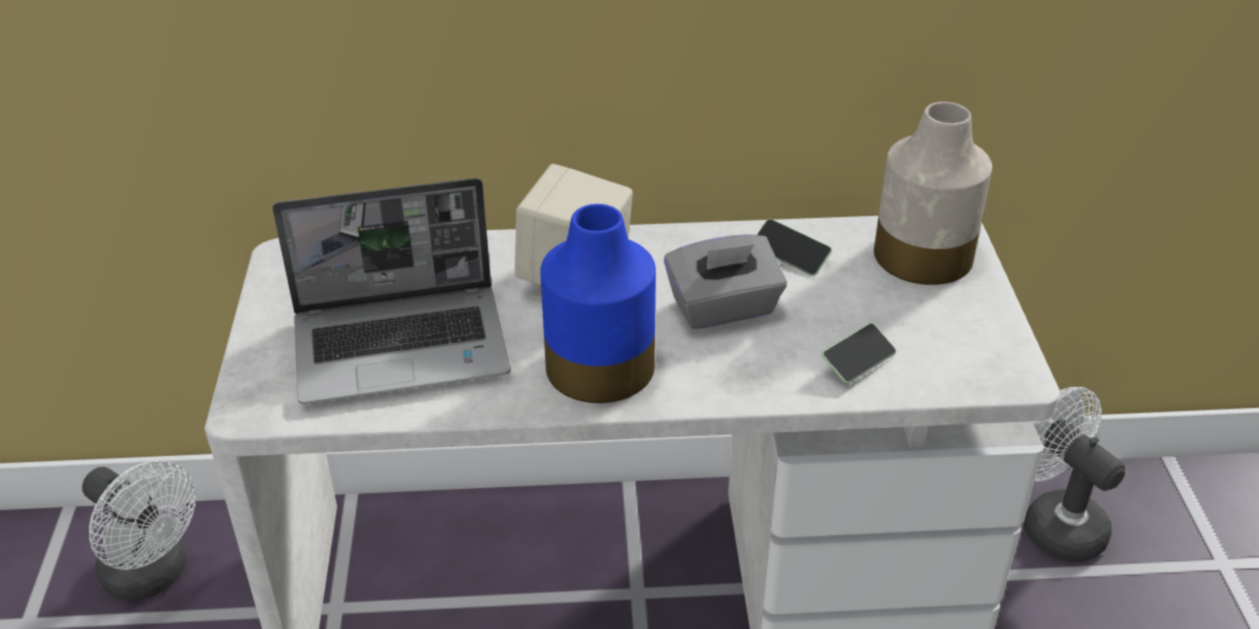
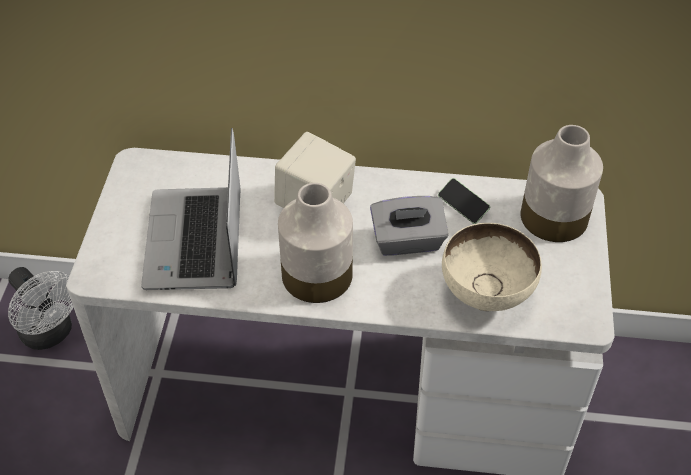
camera: 10 degrees right, 10 degrees up
laptop [272,178,511,404] -> laptop turned 90 degrees clockwise [141,128,240,290]
blue vase [540,204,656,403] -> beige vase [278,183,353,303]
phone [822,323,896,384] -> beige bowl [442,223,542,311]
white fan [1024,387,1125,562] -> none

